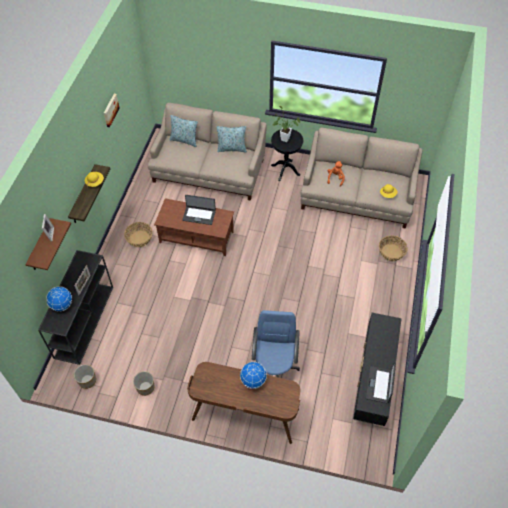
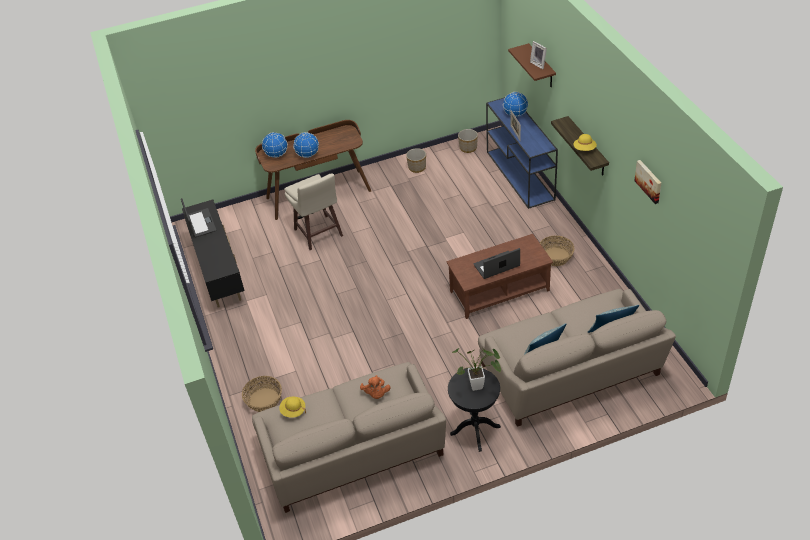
camera: 150 degrees right, 10 degrees down
black console table [38,250,113,365] -> blue console table [486,97,558,209]
blue office chair [252,310,300,378] -> beige stool [284,173,343,250]
none -> globe [262,132,288,158]

